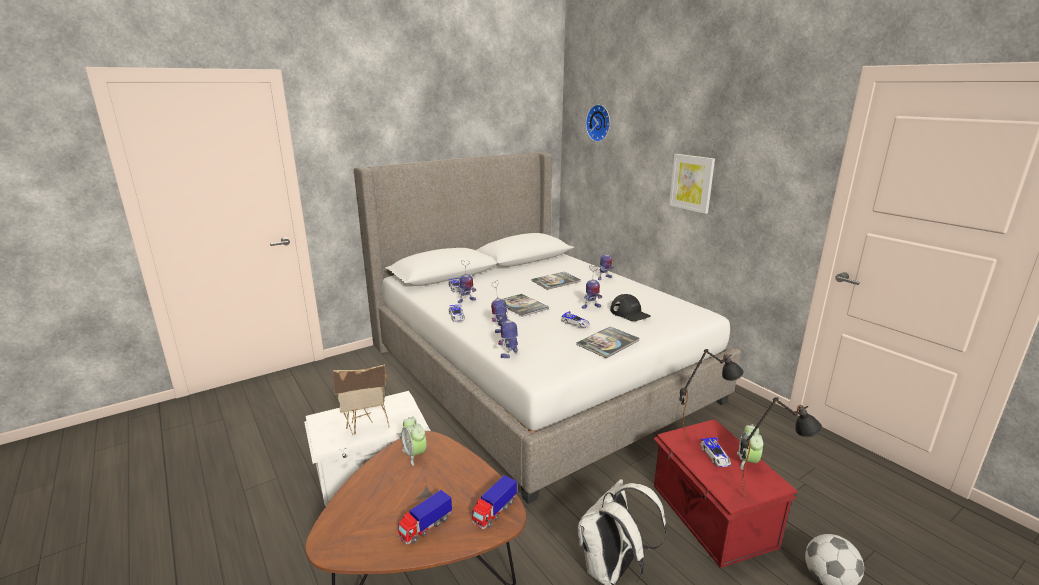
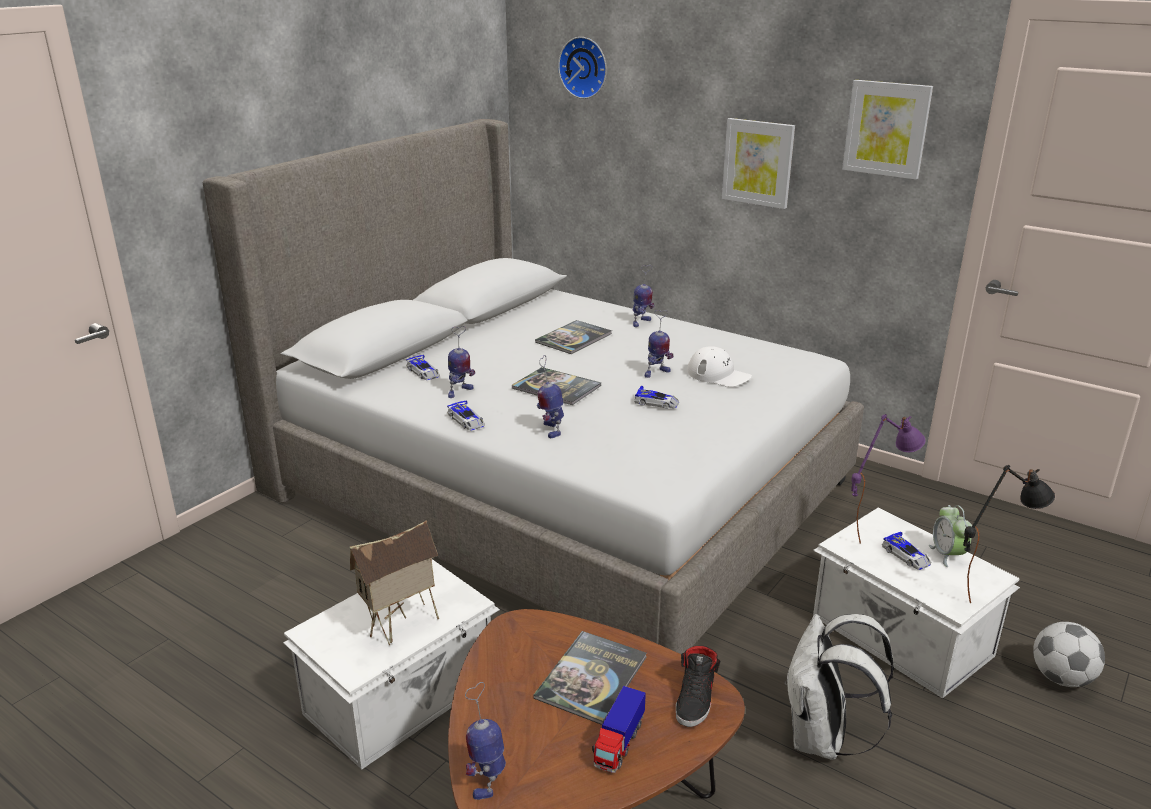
camera: 20 degrees left, 5 degrees up
alarm clock [402,416,427,466] -> none
toy truck [472,475,517,529] -> black shoe [676,646,720,727]
toy robot [498,301,518,358] -> toy robot moved to [465,682,506,800]
book [576,327,640,358] -> book moved to [534,631,647,725]
black cap [610,294,651,321] -> white cap [687,346,752,387]
red storage box [653,419,798,568] -> white storage box [813,508,1020,698]
black table lamp [679,349,744,439] -> purple table lamp [851,414,925,543]
none -> picture [842,80,933,180]

